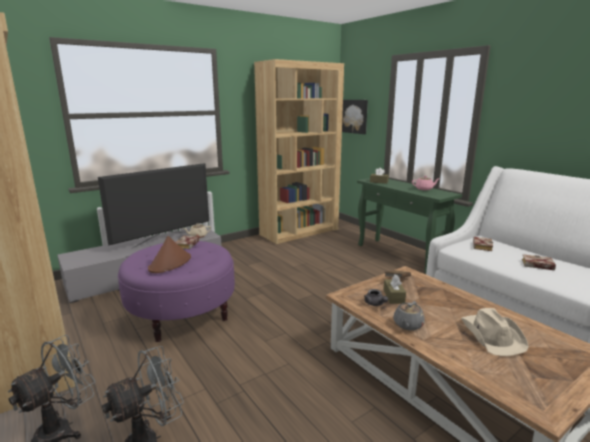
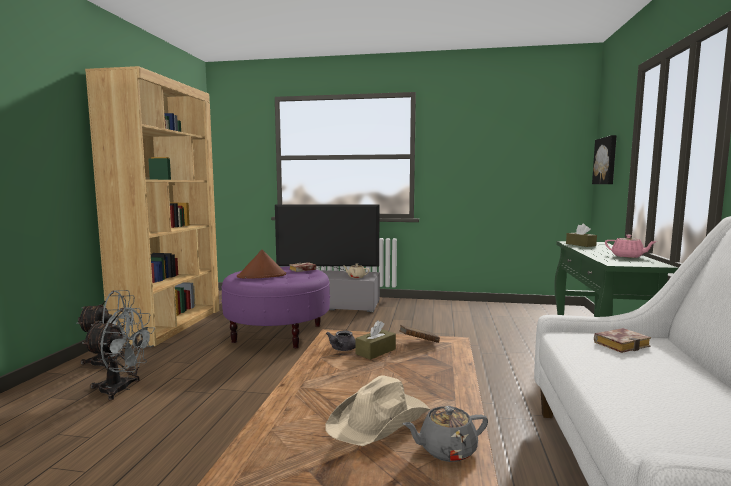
camera: 45 degrees right, 10 degrees down
brown bookcase [254,59,344,244] -> none
grey teapot [393,301,425,331] -> grey teapot moved to [403,406,488,462]
book [522,254,556,270] -> none

